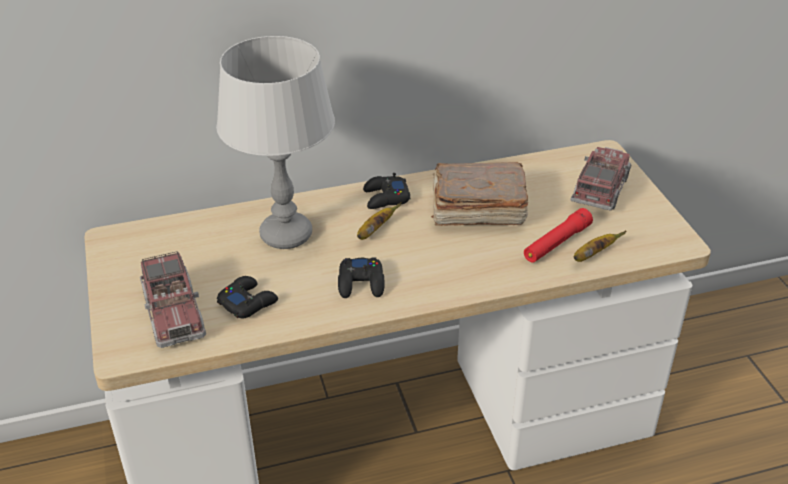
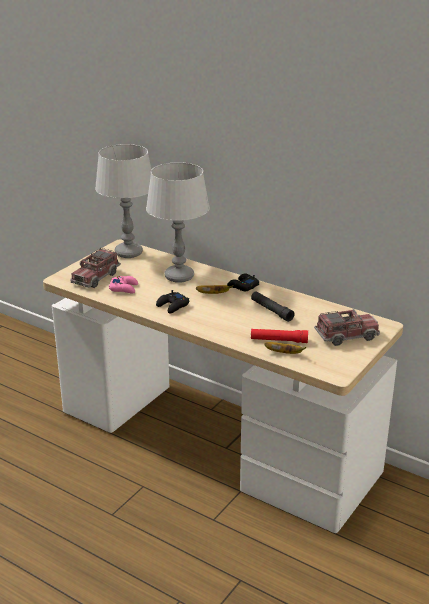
camera: 50 degrees right, 10 degrees down
black game controller [217,276,278,319] -> pink game controller [109,276,138,294]
brown book [431,162,528,226] -> black flashlight [251,291,294,322]
none -> grey table lamp [95,144,152,258]

